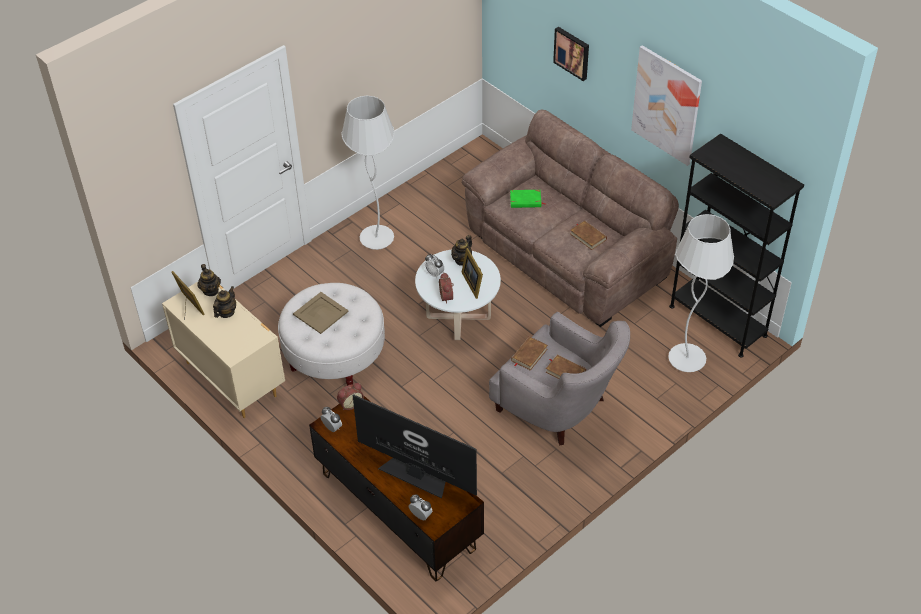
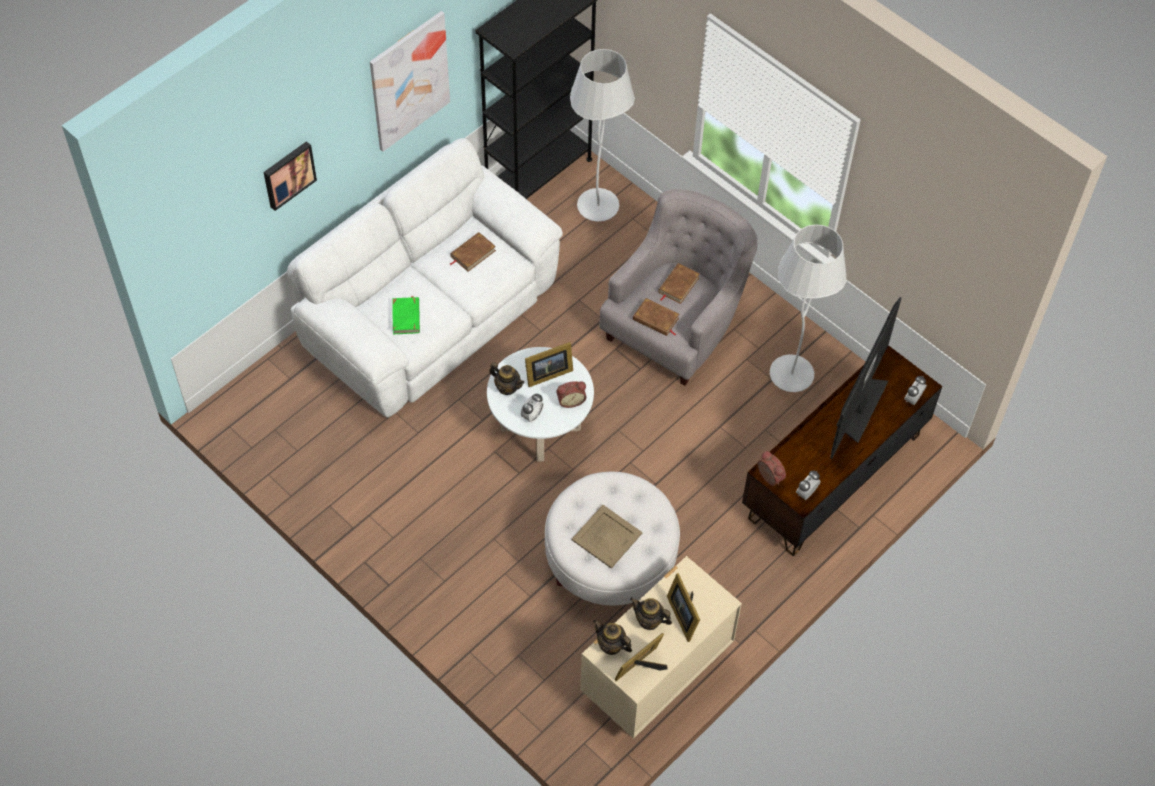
camera: 95 degrees left, 10 degrees up
teapot [197,264,221,296] -> teapot turned 120 degrees counterclockwise [593,619,632,655]
white floor lamp [341,96,395,250] -> white floor lamp moved to [770,224,846,392]
brown sofa [462,110,679,327] -> white sofa [287,138,563,418]
none -> picture frame [667,573,700,642]

